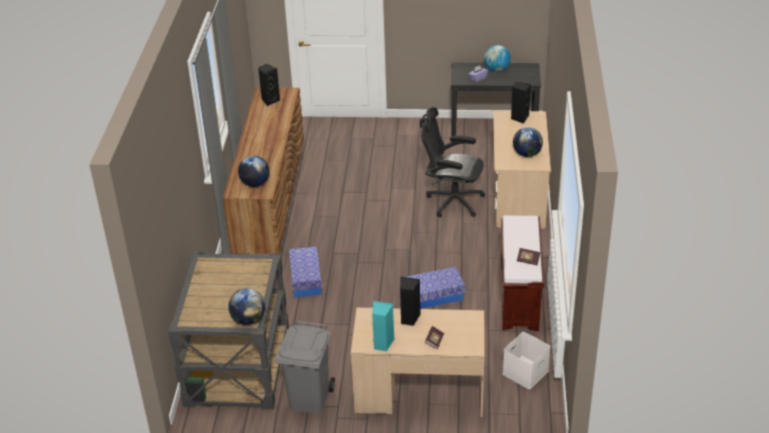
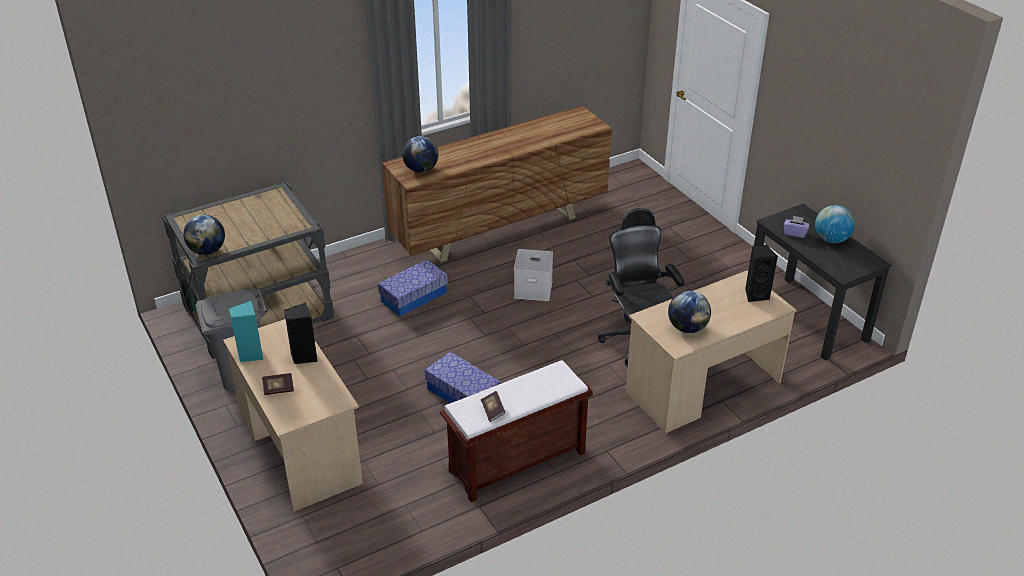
camera: 55 degrees right, 0 degrees up
black speaker [258,64,280,106] -> none
white storage box [502,332,551,389] -> white storage box moved to [514,249,553,301]

